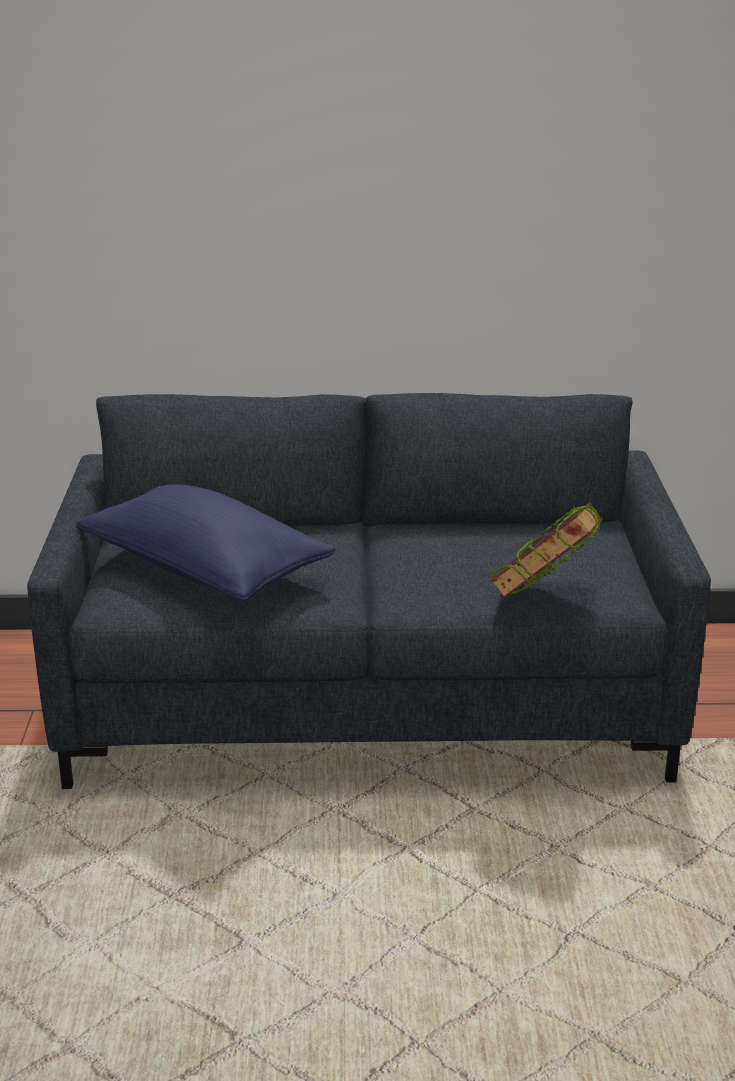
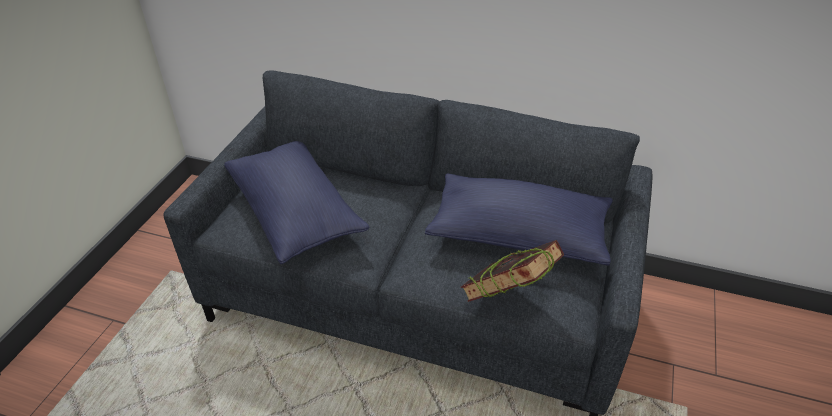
camera: 20 degrees right, 15 degrees up
none -> blue pillow [425,173,613,266]

